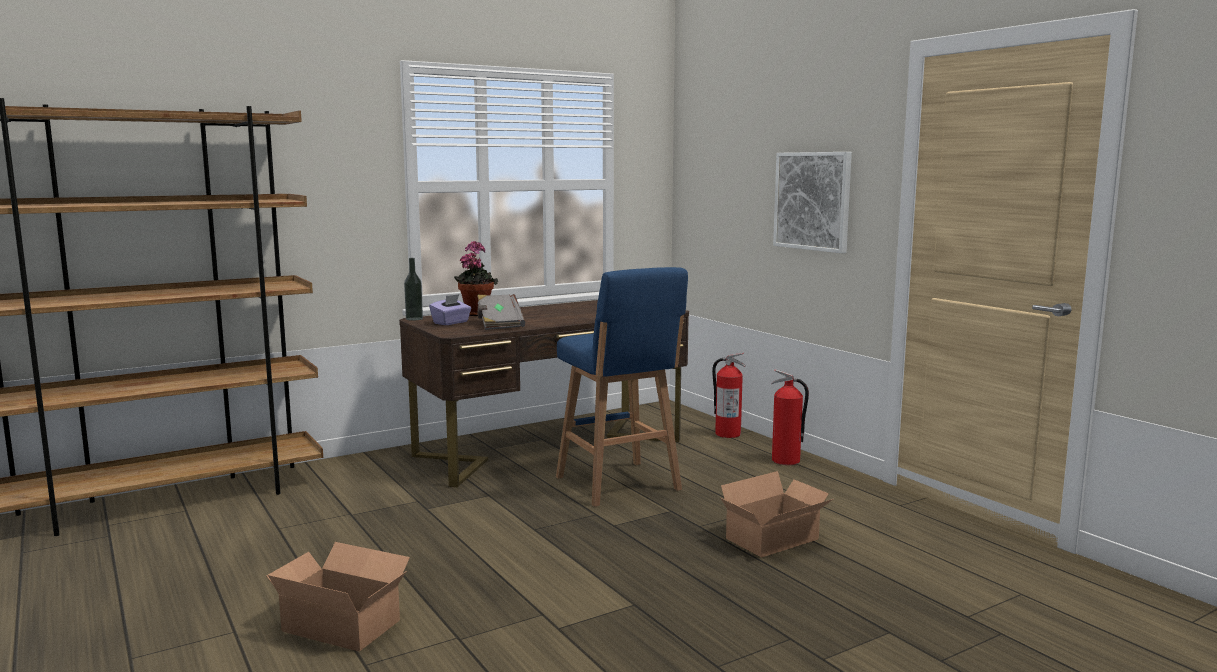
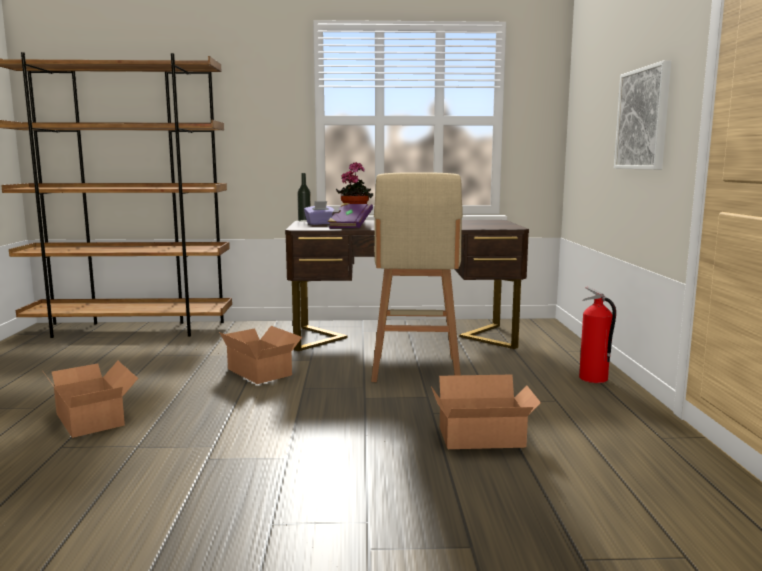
camera: 30 degrees right, 0 degrees up
grey book [477,294,525,330] -> purple book [328,203,373,228]
blue stool [556,267,688,507] -> beige stool [371,172,463,382]
fire extinguisher [712,353,746,438] -> none
none -> cardboard box [219,326,302,384]

